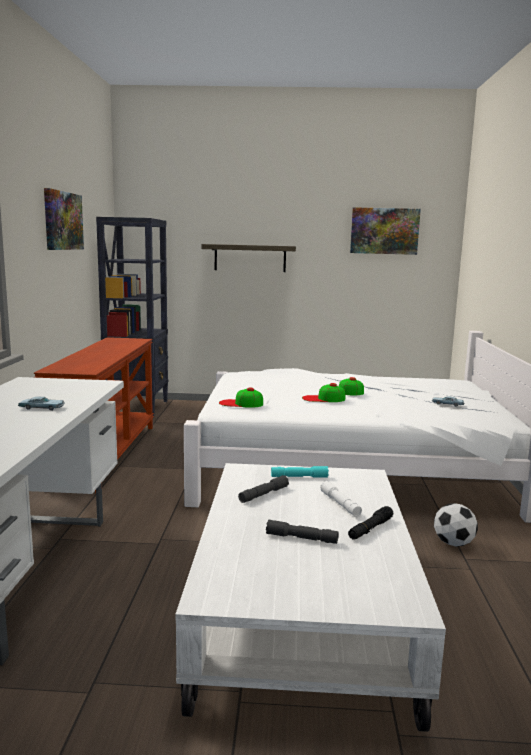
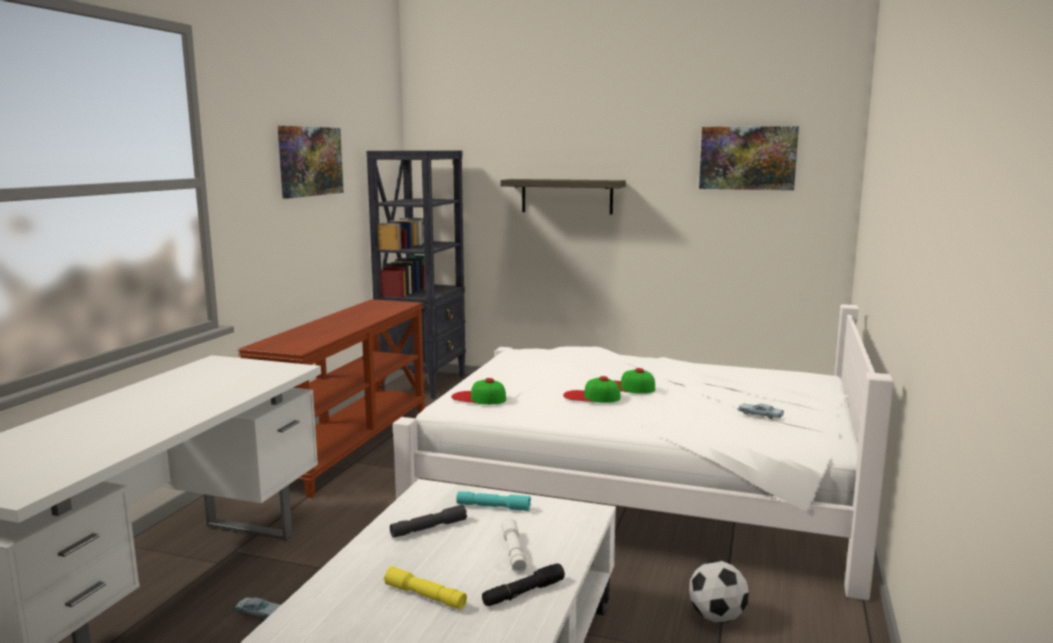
camera: 15 degrees right, 0 degrees up
blue toy car [18,397,65,410] -> blue toy car moved to [233,597,281,619]
grey flashlight [266,520,339,544] -> yellow flashlight [384,566,467,610]

